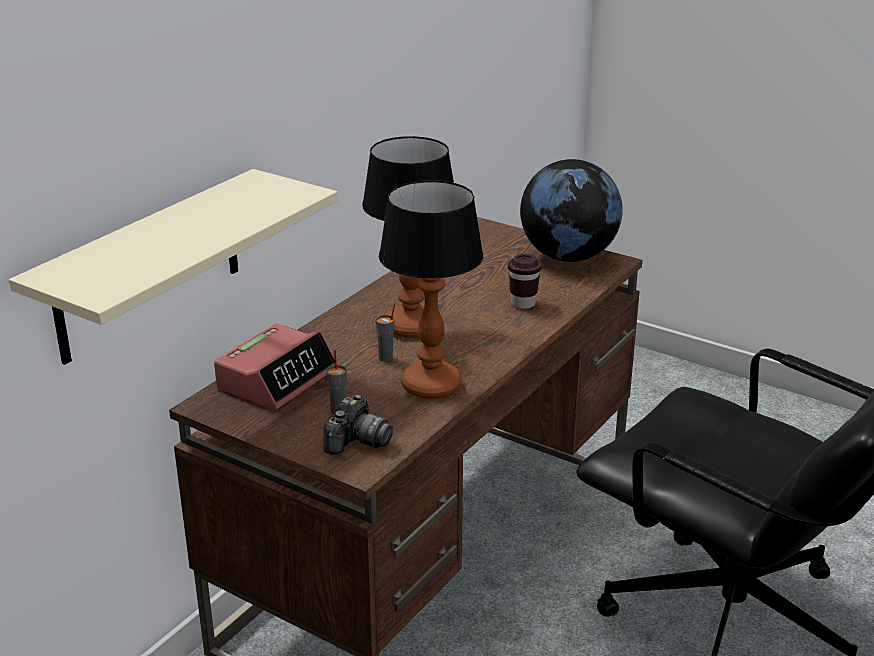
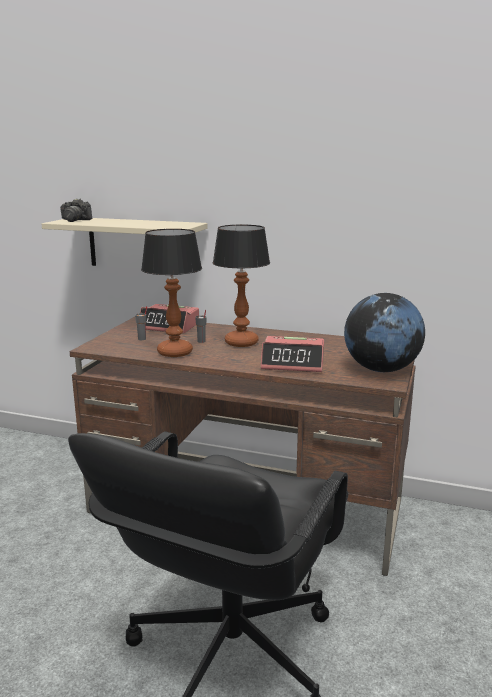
camera: 75 degrees right, 10 degrees down
camera [323,394,393,455] -> camera moved to [61,199,92,222]
brown cup [508,254,542,309] -> alarm clock [260,336,324,372]

